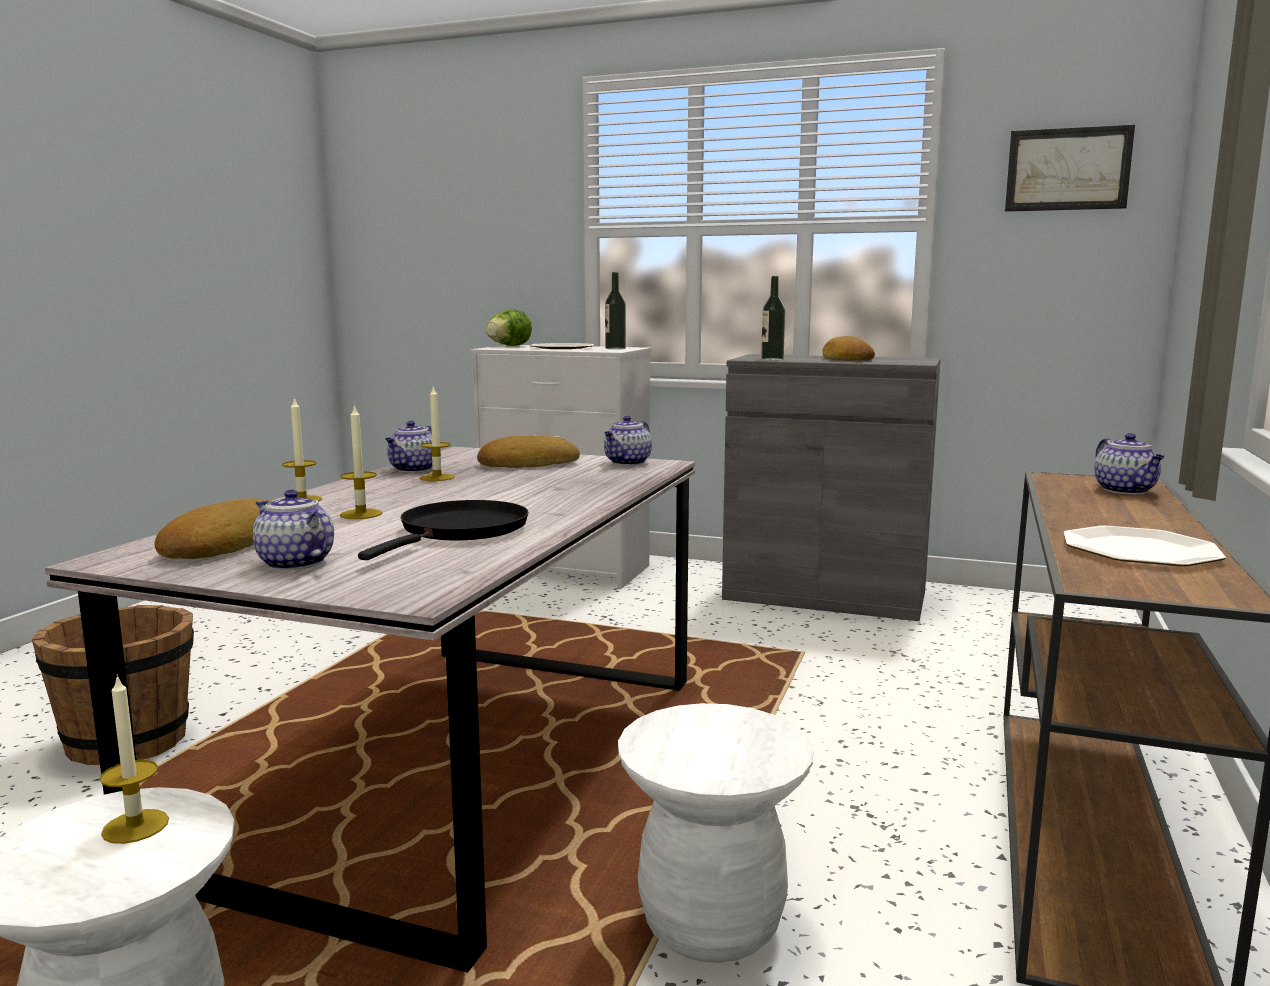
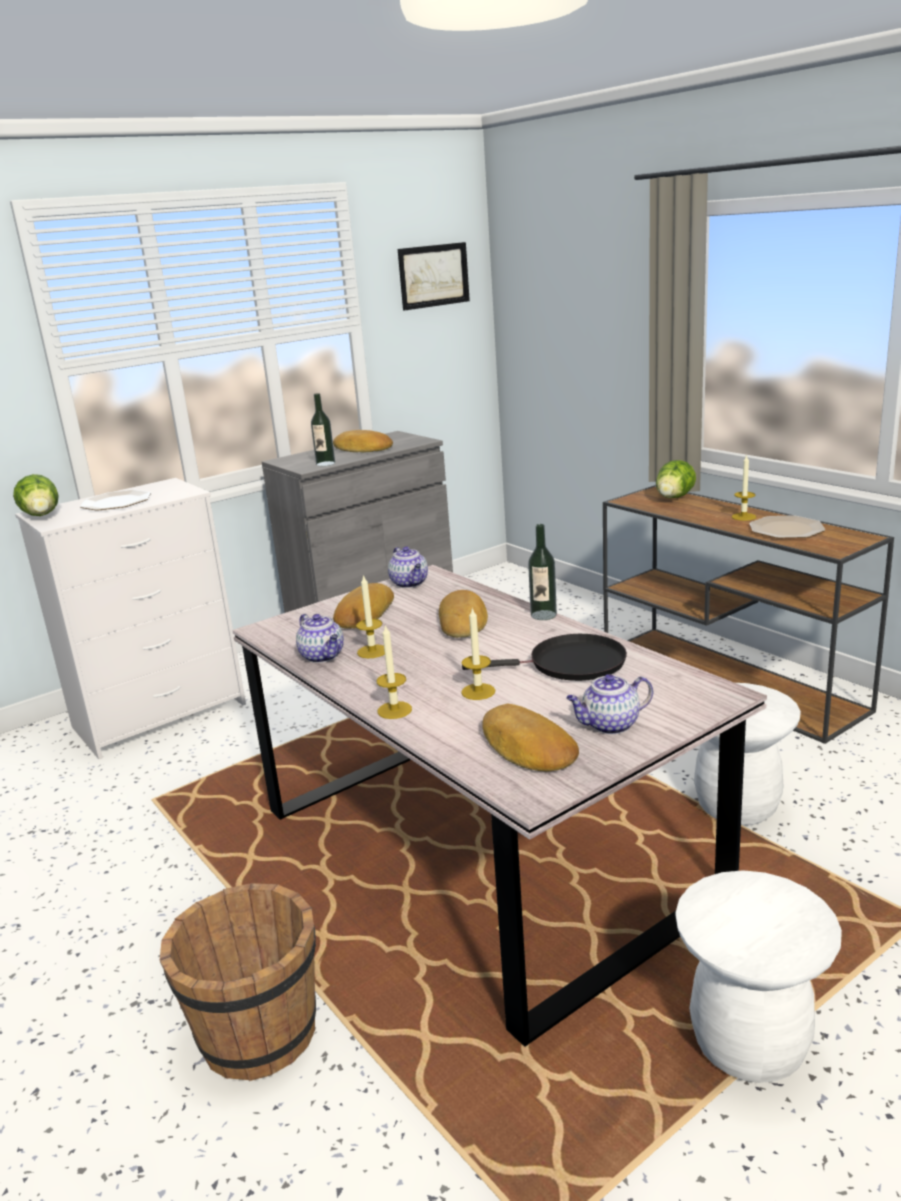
camera: 55 degrees left, 10 degrees up
candle [99,674,169,844] -> candle moved to [732,454,756,521]
black frying pan [358,500,529,560] -> black frying pan turned 120 degrees clockwise [462,634,627,681]
bottle [605,272,626,349] -> bottle moved to [528,524,557,620]
teapot [1094,433,1164,494] -> lettuce [656,460,696,498]
none -> bread [439,590,488,638]

